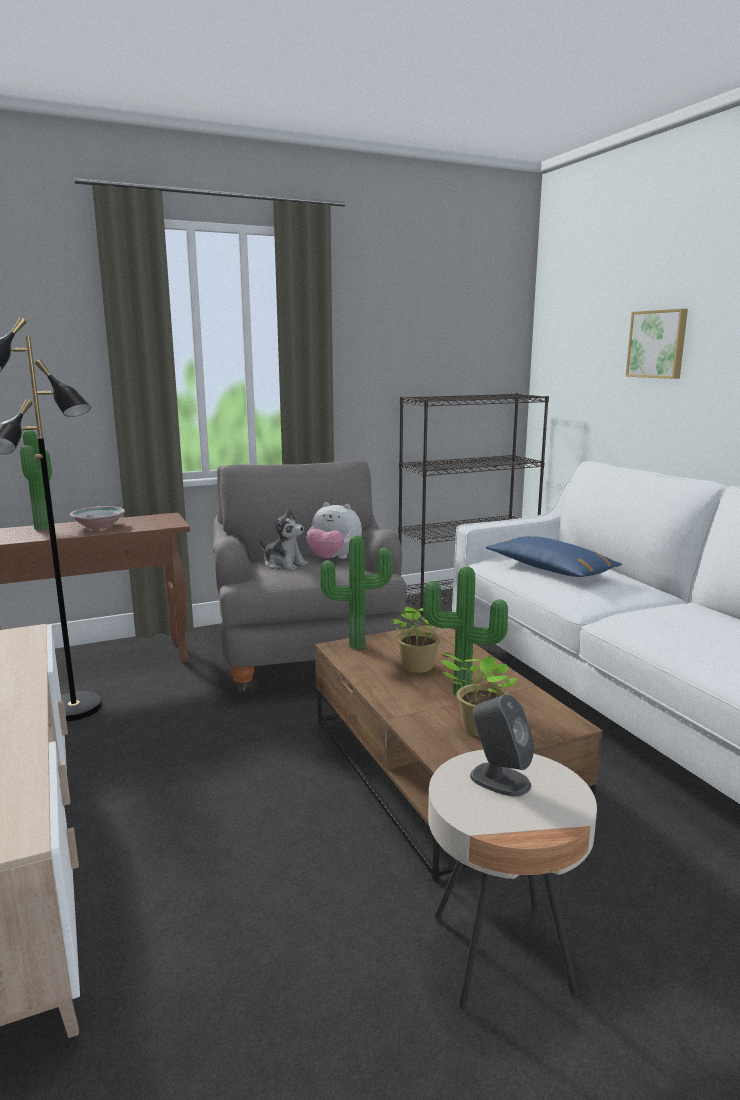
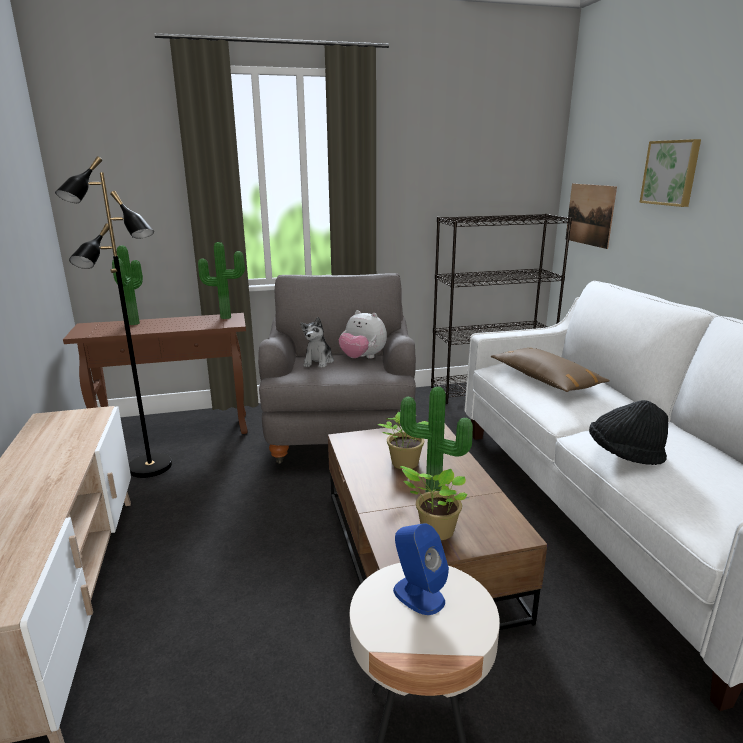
camera: 10 degrees right, 5 degrees up
bowl [70,506,125,529] -> none
plush toy [260,508,308,570] -> plush toy turned 60 degrees clockwise [300,317,334,367]
potted plant [320,536,392,649] -> potted plant moved to [198,242,245,319]
grey speaker [470,694,535,797] -> blue speaker [393,523,449,615]
blue pillow [486,536,622,577] -> brown pillow [491,348,610,392]
none -> picture [565,184,617,249]
none -> black hat [589,400,668,465]

